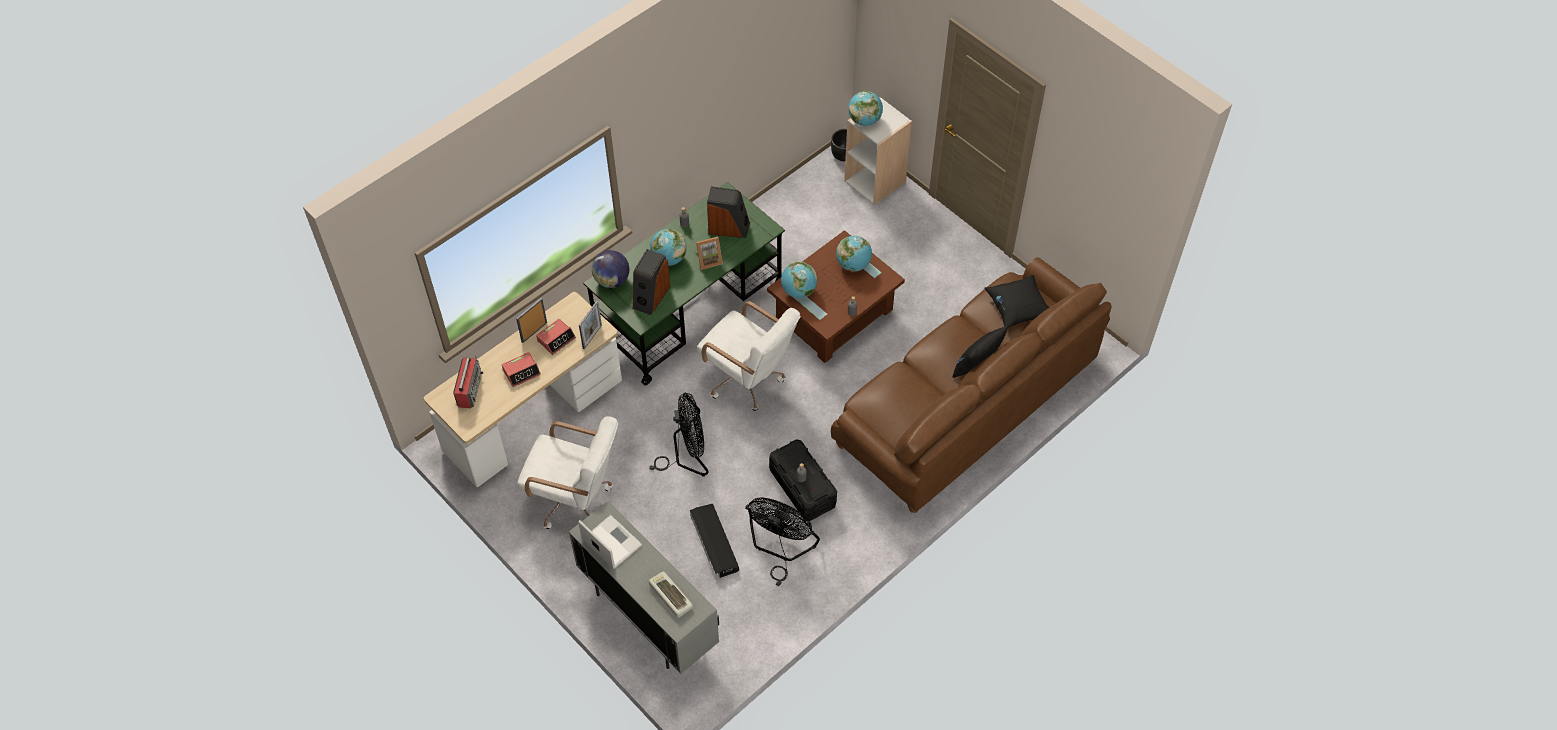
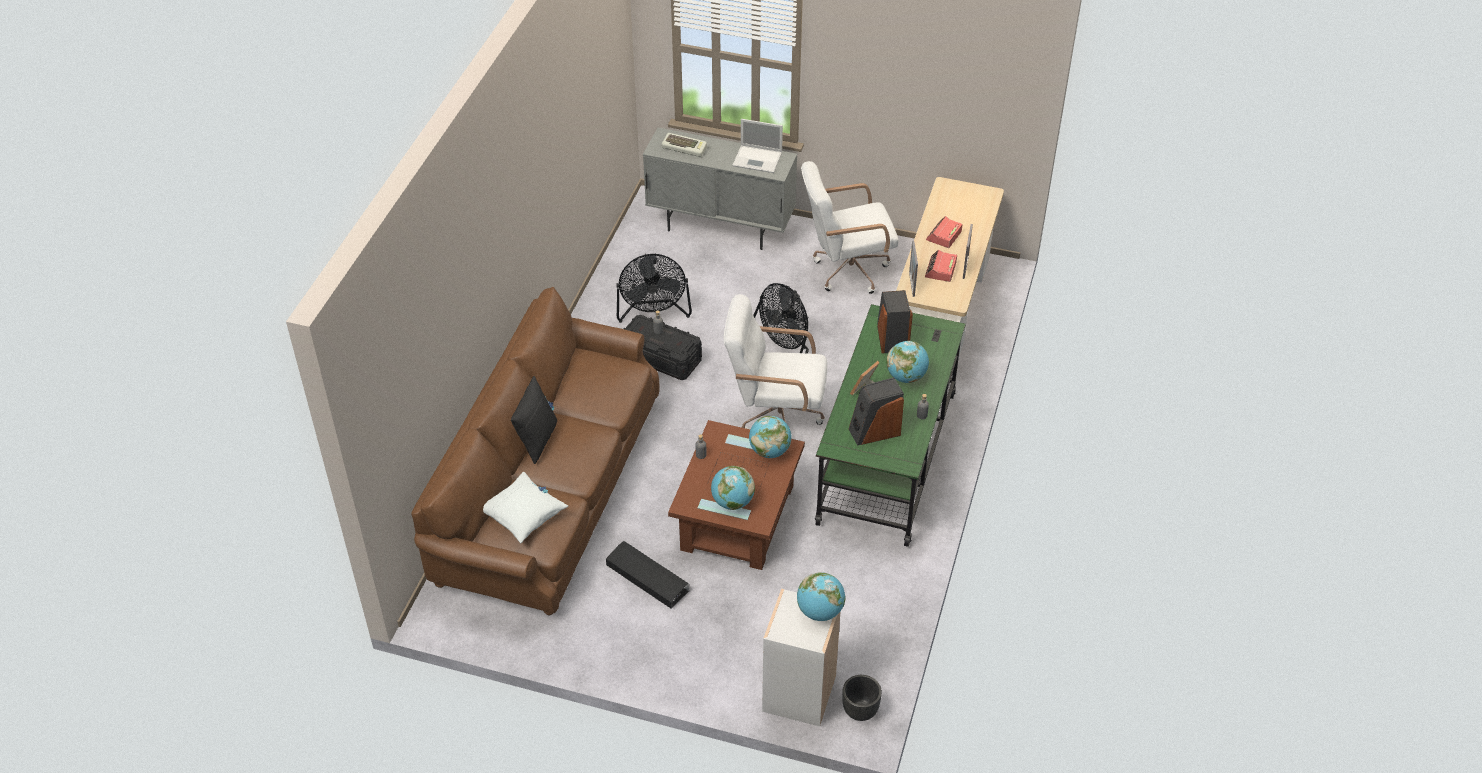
camera: 150 degrees right, 10 degrees down
radio [453,356,483,408] -> none
globe [592,250,629,288] -> none
black storage box [690,504,739,578] -> black storage box moved to [606,541,689,608]
black pillow [984,275,1049,327] -> white pillow [483,472,568,543]

